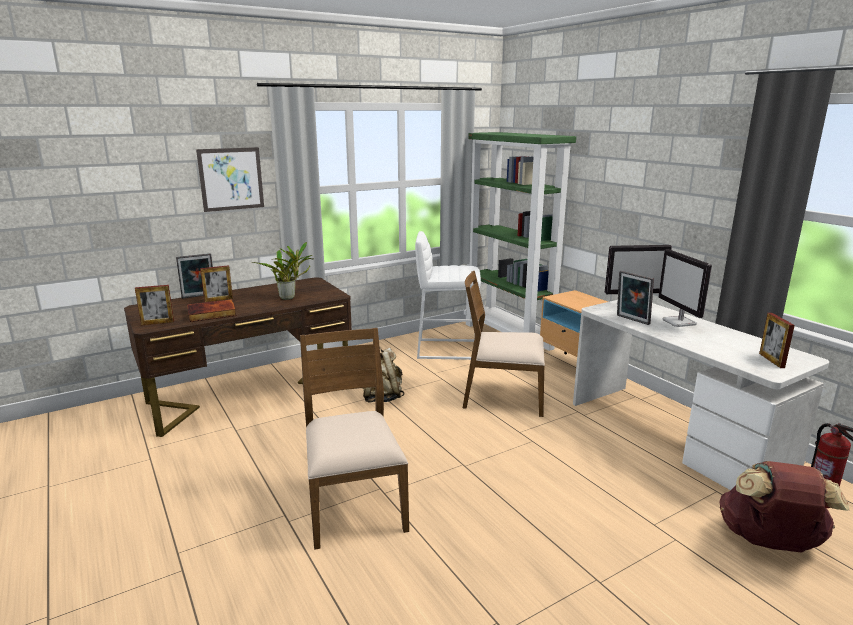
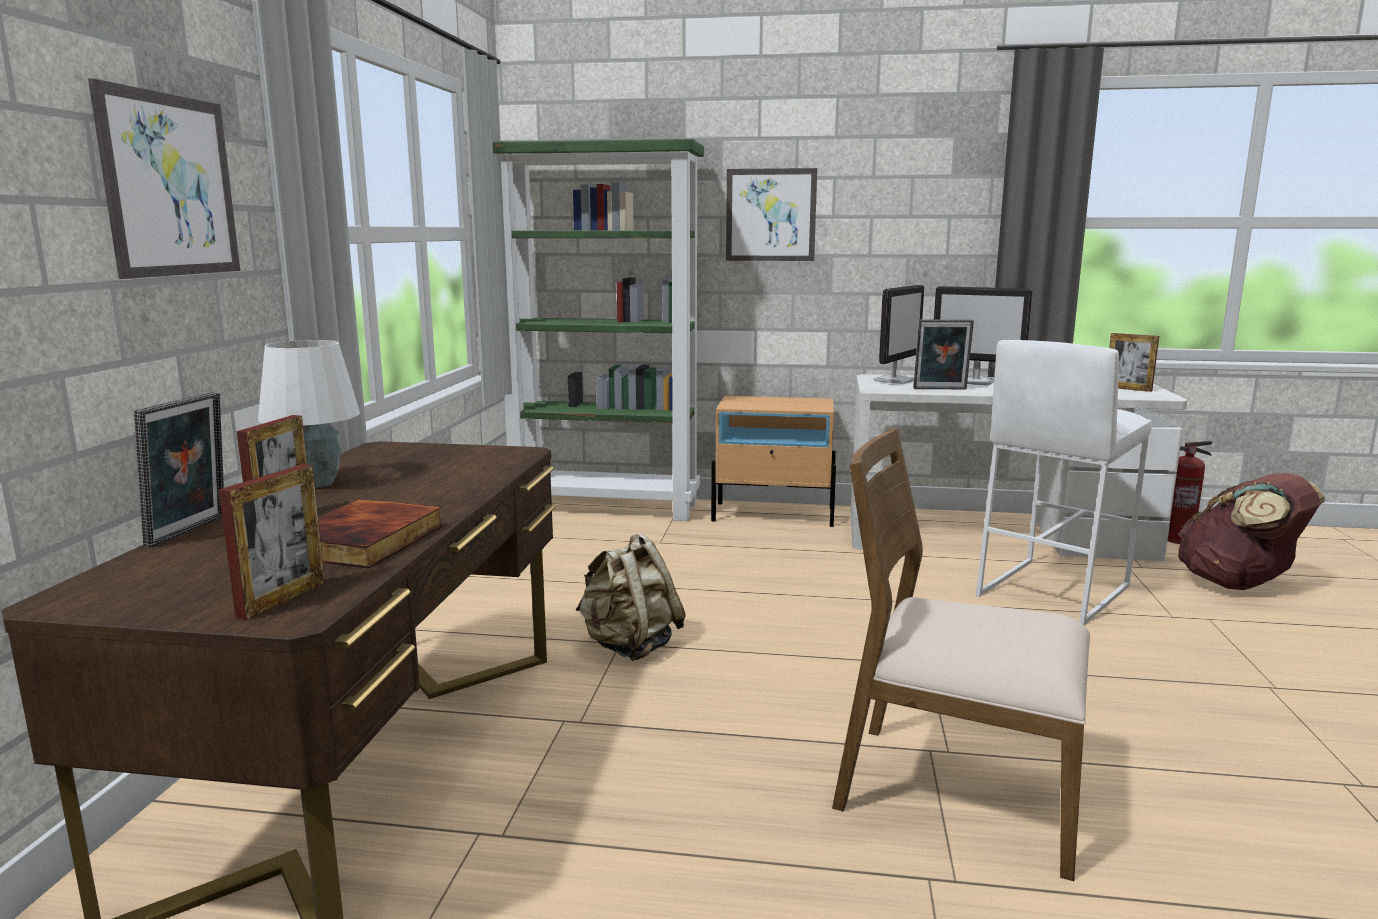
camera: 50 degrees left, 5 degrees down
potted plant [252,242,314,300] -> none
white stool [415,231,481,360] -> white stool moved to [976,340,1152,625]
brown chair [463,271,545,417] -> none
none -> white table lamp [258,340,360,488]
none -> picture [726,168,817,261]

